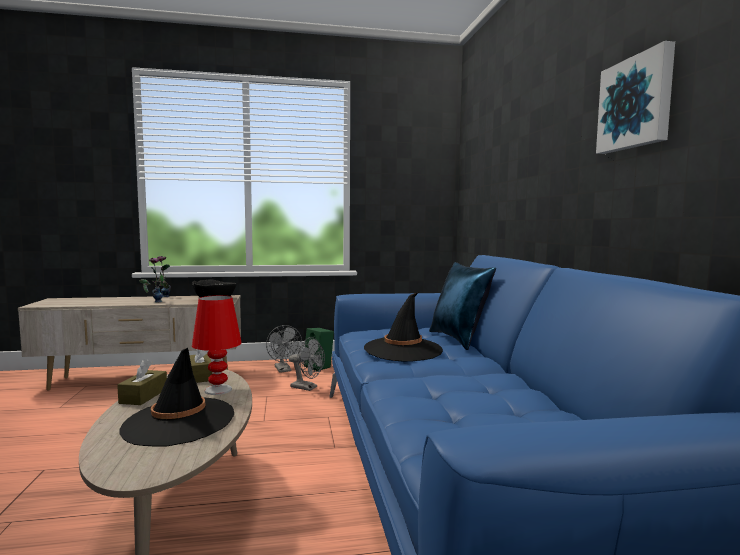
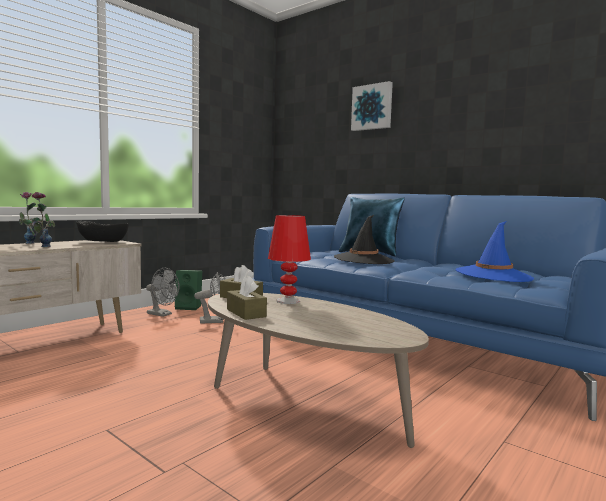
camera: 40 degrees left, 0 degrees up
black hat [119,348,234,447] -> none
picture [596,41,675,154] -> picture moved to [351,81,393,131]
none -> blue hat [456,221,534,282]

